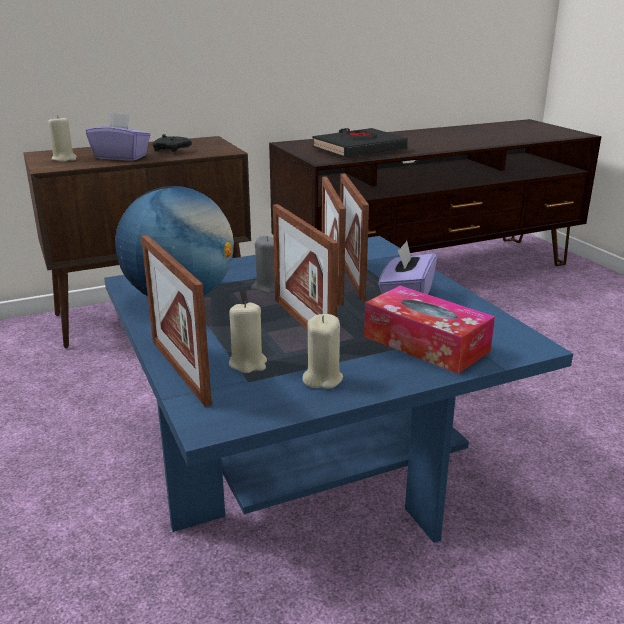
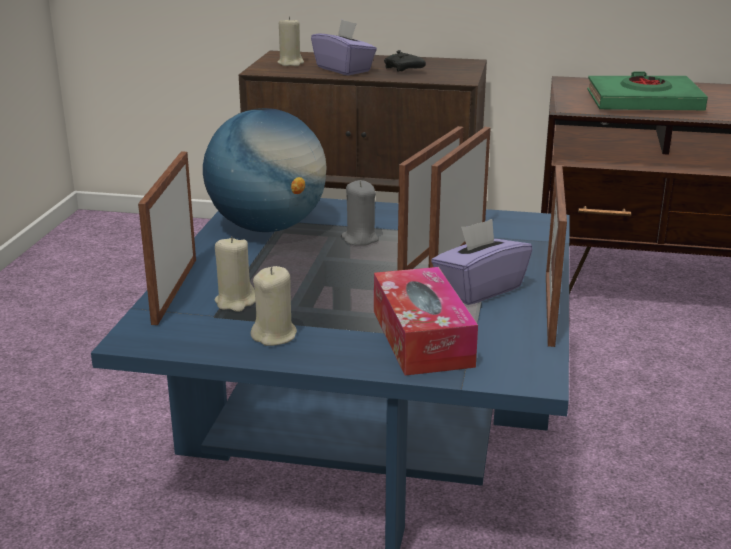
camera: 35 degrees right, 0 degrees up
picture frame [273,204,338,331] -> picture frame moved to [546,165,567,347]
black book [312,128,408,158] -> green book [587,71,708,110]

